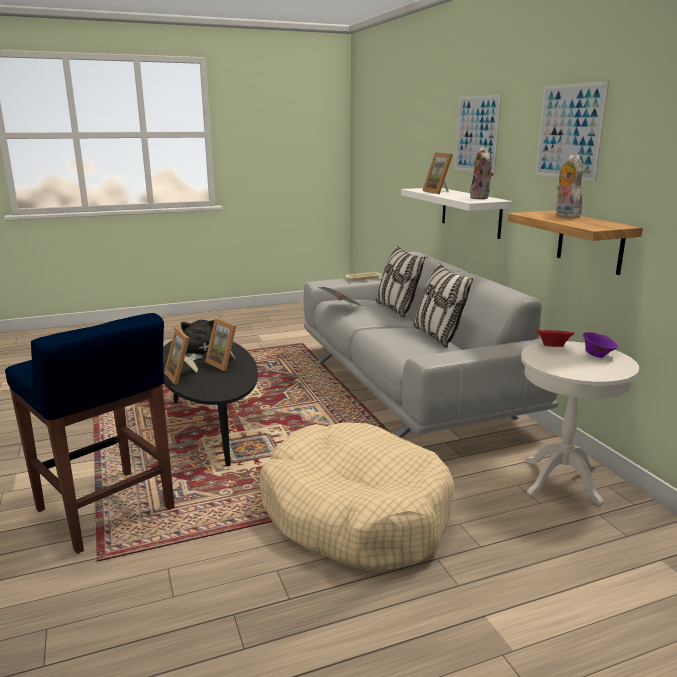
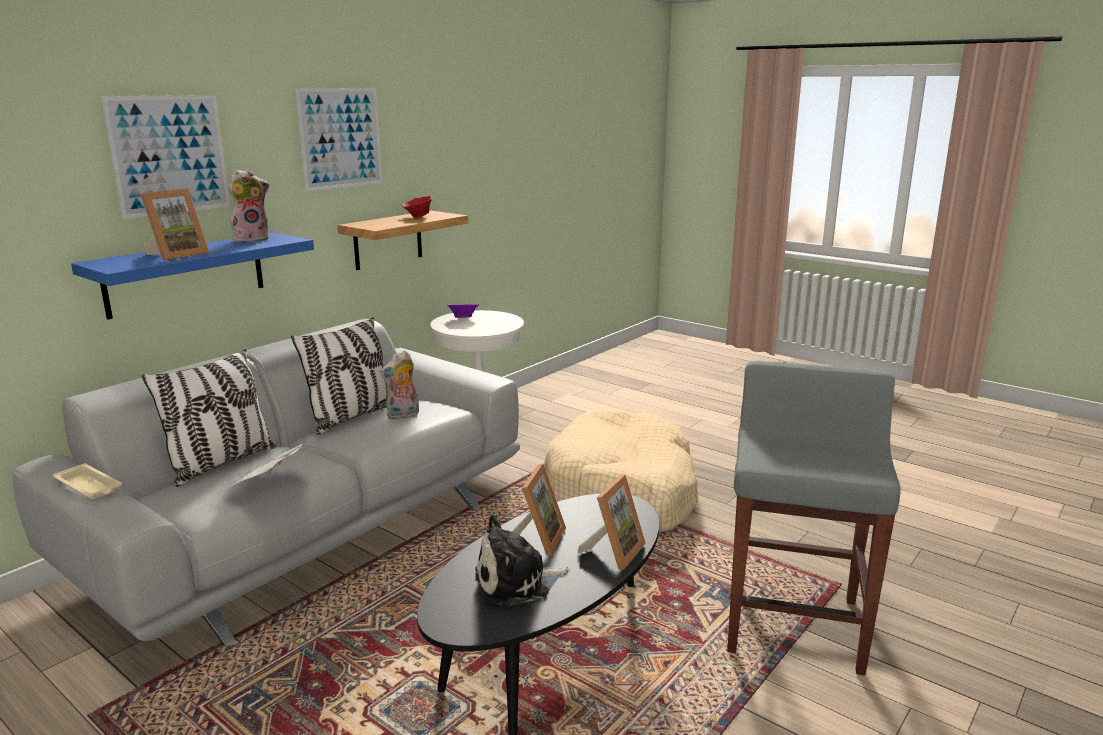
camera: 120 degrees left, 0 degrees up
blue stool [5,313,175,554] -> grey stool [727,361,901,676]
white shelf [401,188,513,239] -> blue shelf [71,232,314,320]
red bowl [536,329,575,347] -> red bowl moved to [402,196,432,217]
plush toy [556,155,583,218] -> plush toy moved to [380,350,419,420]

